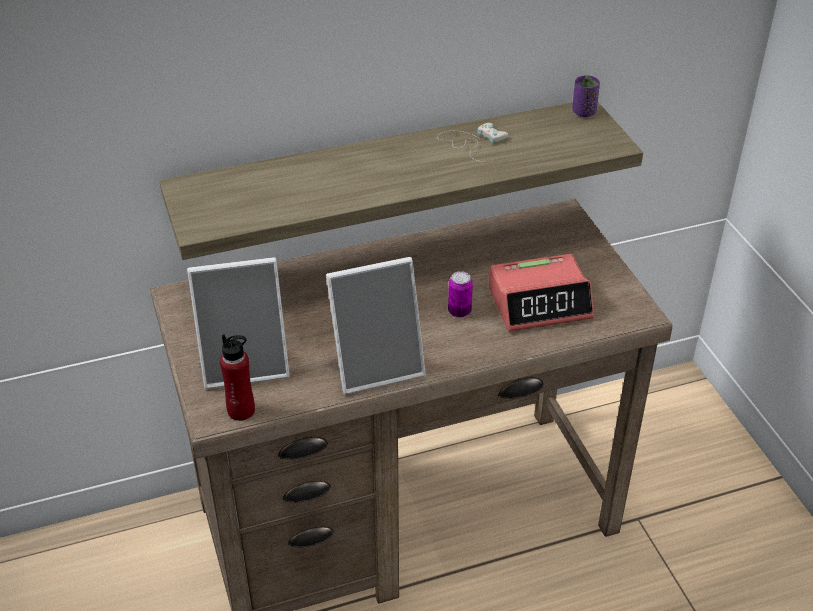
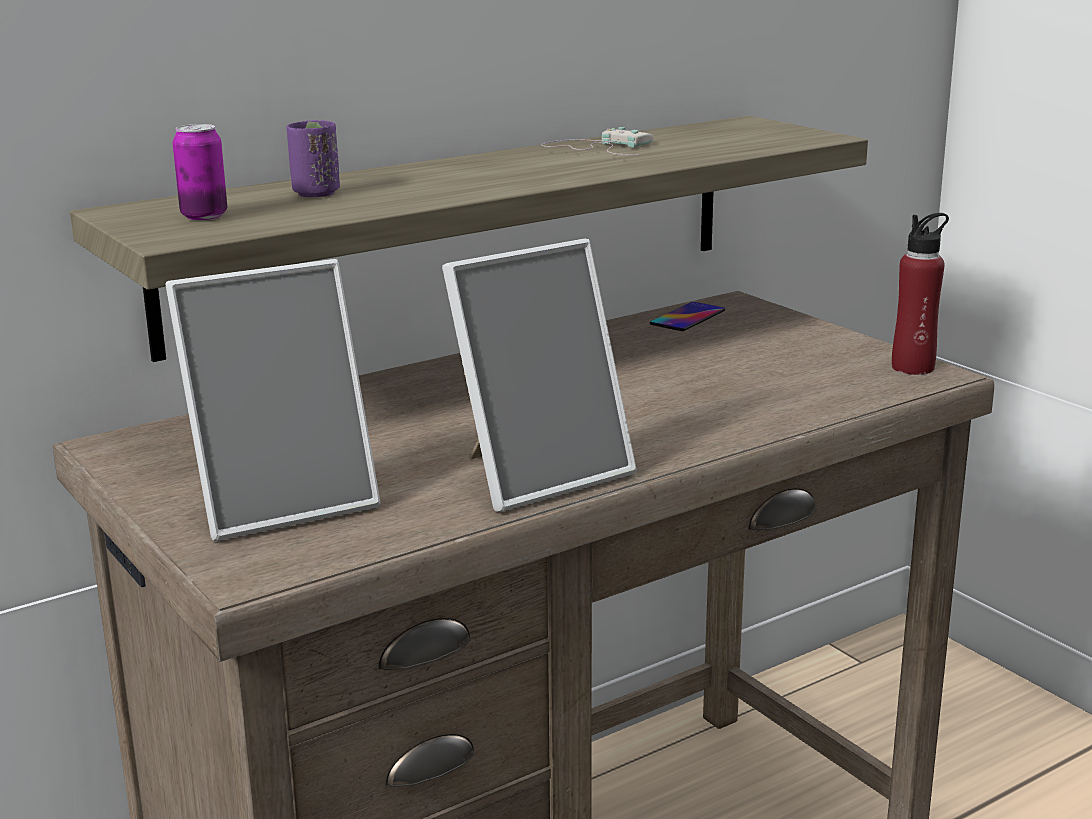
camera: 15 degrees left, 20 degrees down
red bottle [220,335,255,421] -> red bottle moved to [892,213,949,375]
can [448,271,473,318] -> can moved to [173,124,227,220]
alarm clock [489,254,594,332] -> none
purple cup [572,75,600,117] -> purple cup moved to [287,120,340,197]
none -> phone [650,302,725,331]

